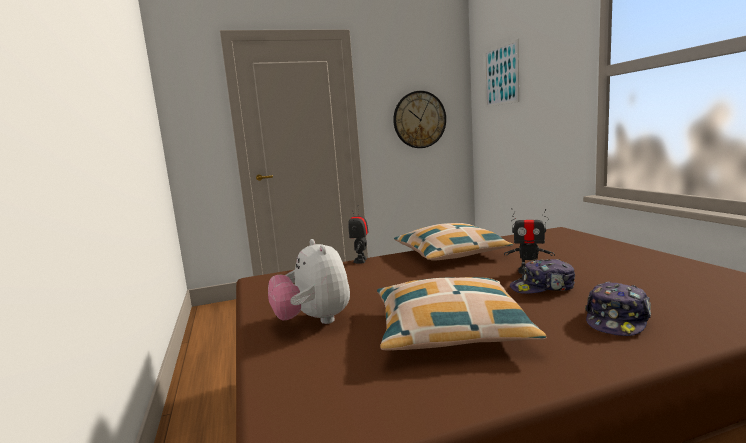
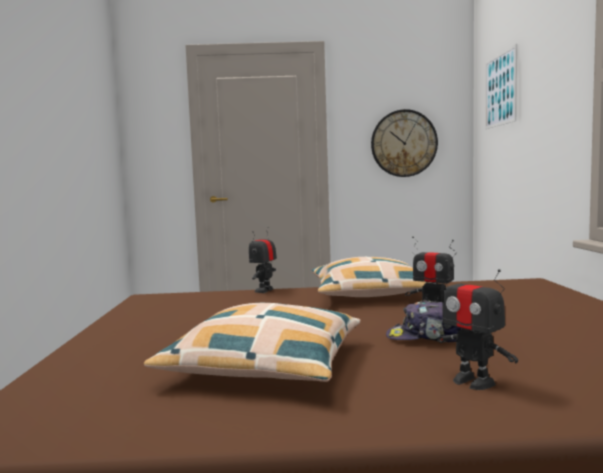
camera: 15 degrees right, 5 degrees down
plush toy [268,239,350,324] -> none
cap [585,281,651,336] -> toy robot [436,260,518,390]

